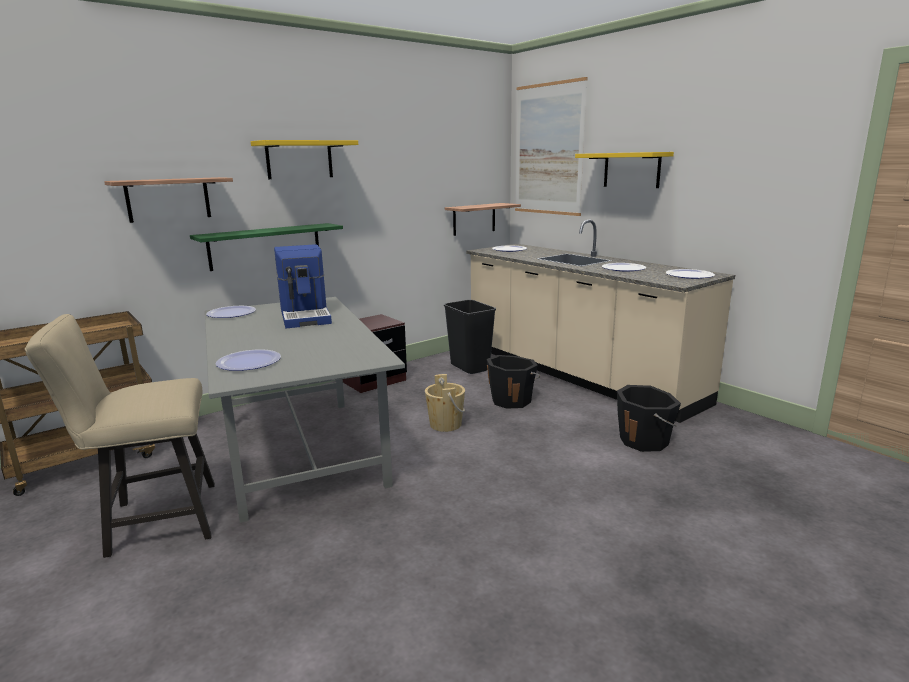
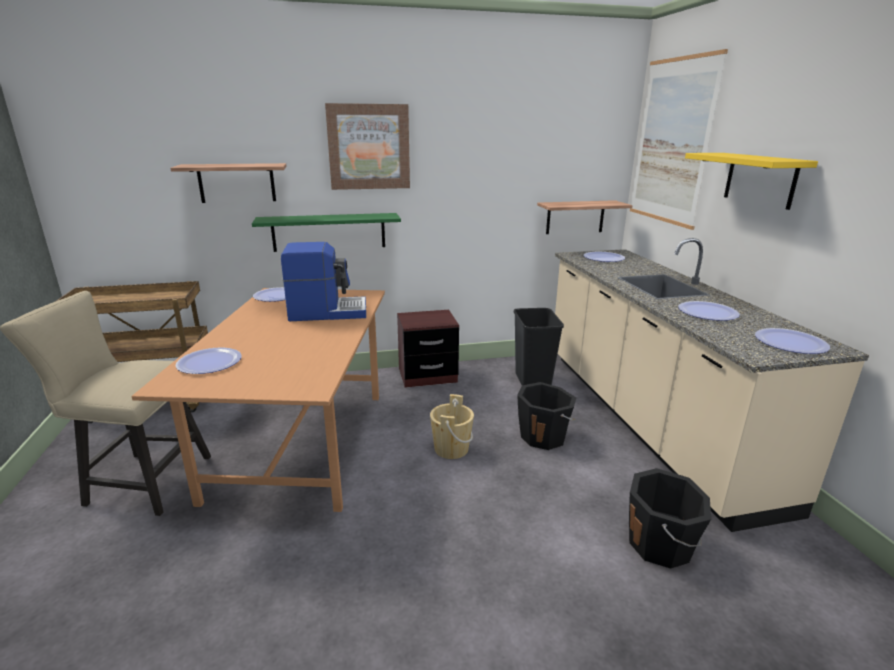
camera: 25 degrees right, 5 degrees up
grey dining table [205,297,405,523] -> brown dining table [131,288,385,512]
yellow shelf [251,140,358,179] -> picture [325,103,410,190]
coffee machine [274,244,332,328] -> coffee machine turned 105 degrees counterclockwise [281,242,366,321]

